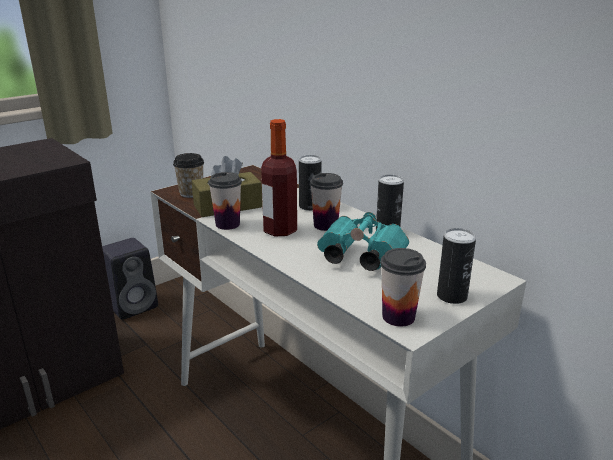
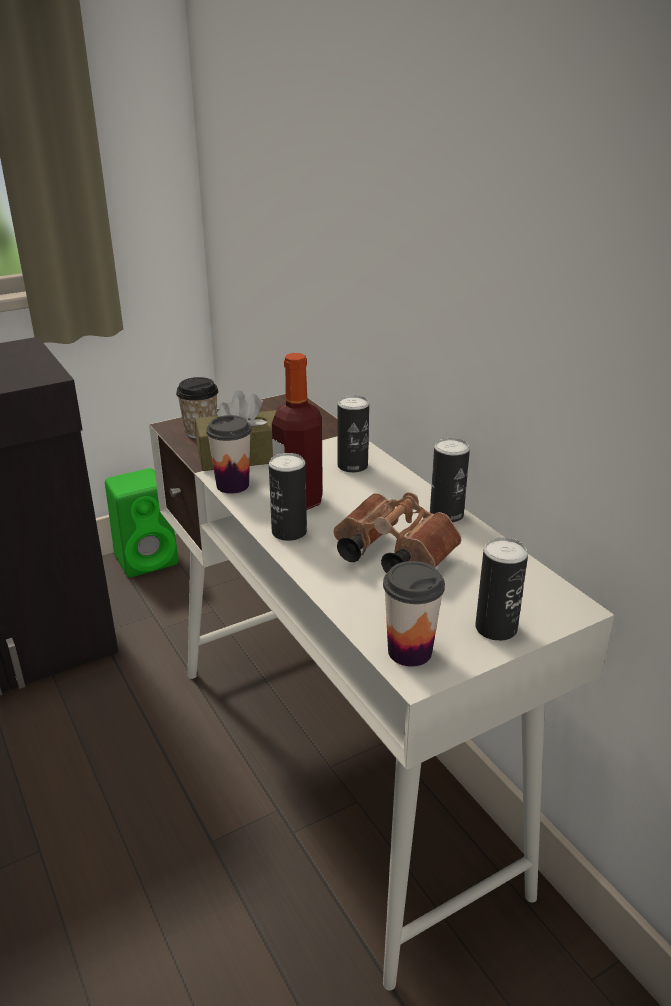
camera: 10 degrees right, 5 degrees up
black speaker [102,238,158,320] -> green speaker [105,468,179,577]
cup [310,173,343,231] -> none
turquoise binoculars [317,212,409,271] -> brown binoculars [333,492,461,573]
none -> can [269,453,307,541]

